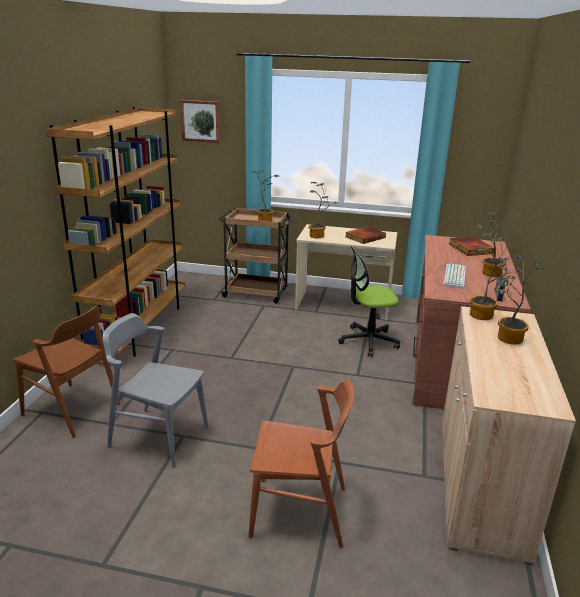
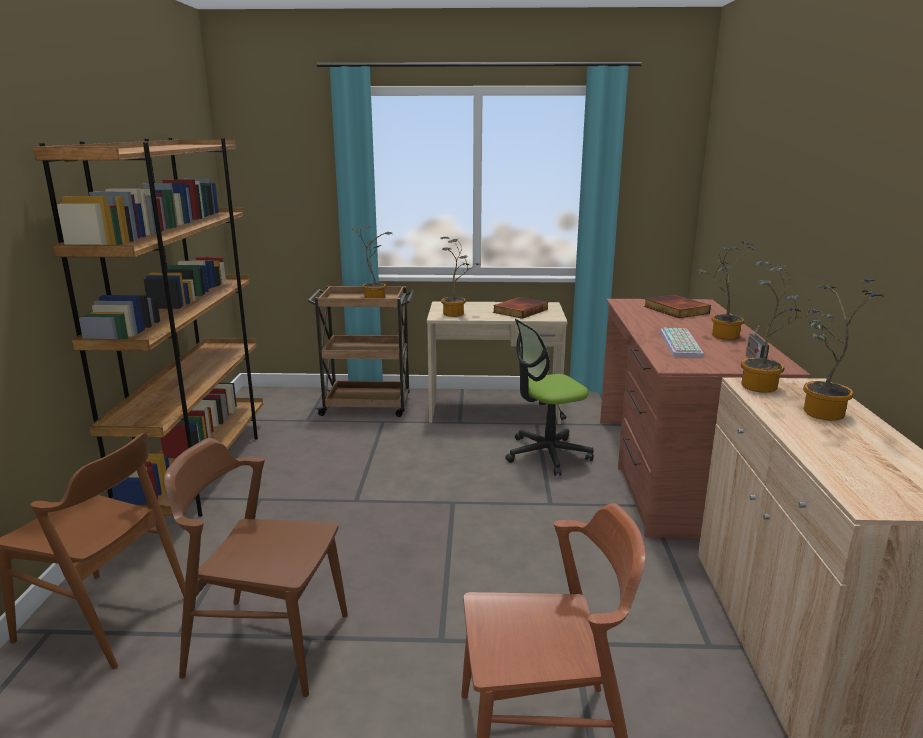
camera: 10 degrees left, 5 degrees down
grey chair [103,313,208,468] -> brown chair [164,438,348,697]
picture [180,100,220,143] -> none

